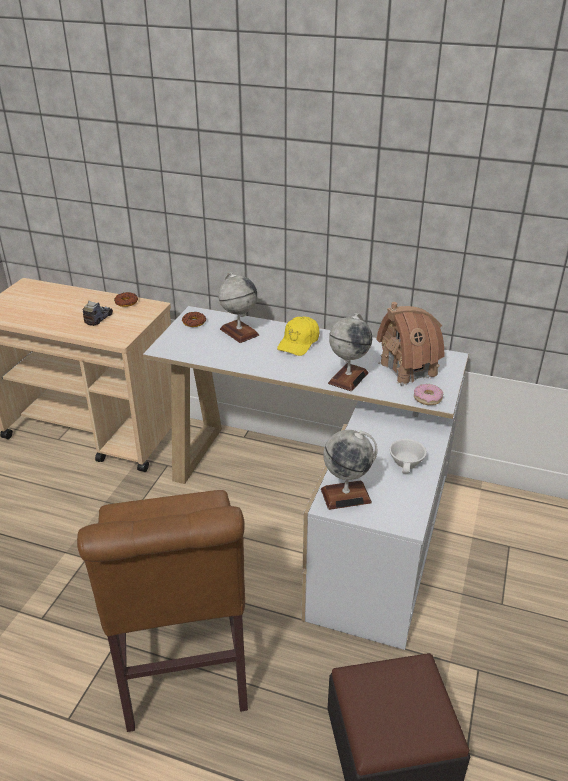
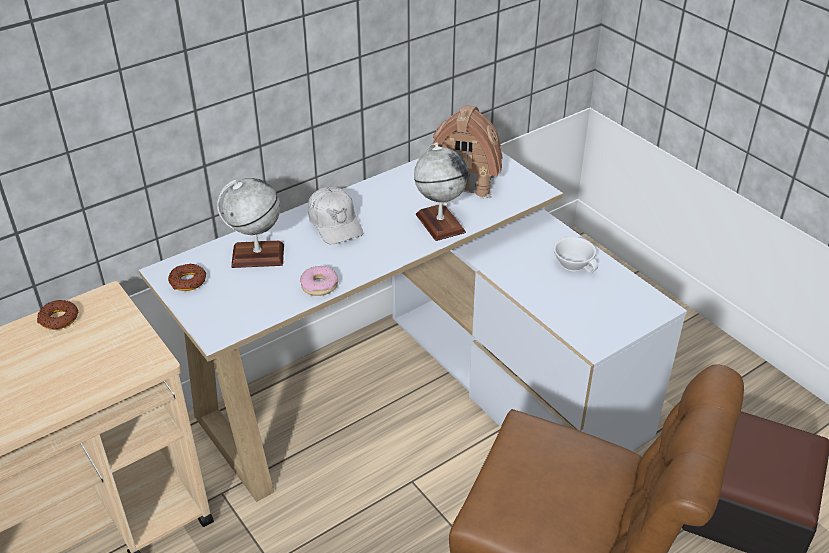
camera: 55 degrees left, 5 degrees up
toy truck [83,301,113,326] -> none
yellow cap [277,317,319,356] -> white cap [308,187,363,244]
globe [321,430,377,510] -> none
donut [414,384,443,405] -> donut moved to [300,266,338,296]

